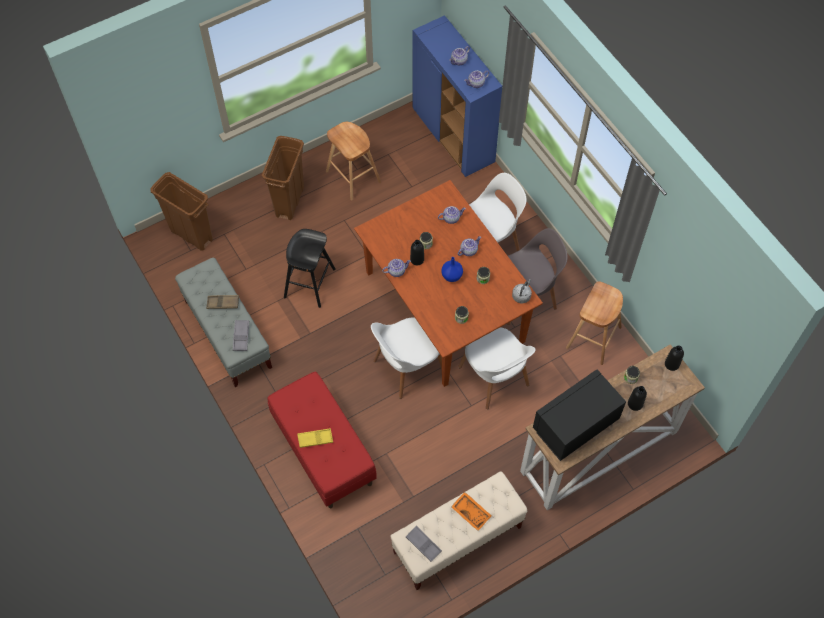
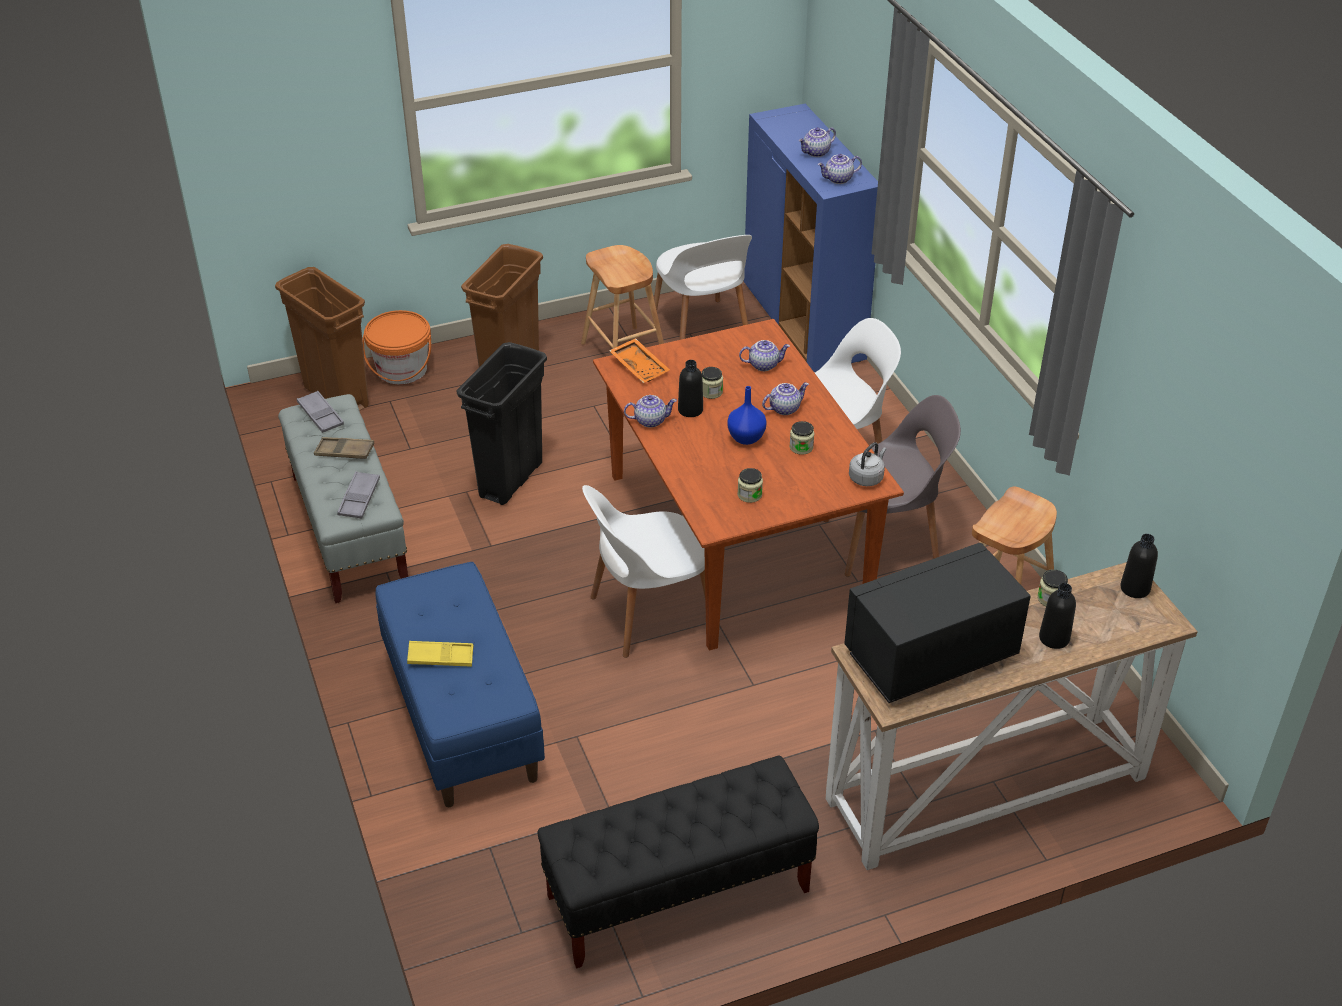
camera: 10 degrees right, 20 degrees down
red bench [267,371,377,508] -> blue bench [376,562,545,807]
black stool [284,229,336,308] -> black trash can [456,342,547,505]
beige bench [391,471,527,590] -> black bench [538,756,819,968]
grey tray [406,526,442,562] -> grey tray moved to [297,391,344,433]
orange tray [451,492,491,531] -> orange tray moved to [609,338,670,383]
white chair [458,327,535,409] -> white chair moved to [651,235,752,340]
none -> orange bucket [362,310,431,384]

